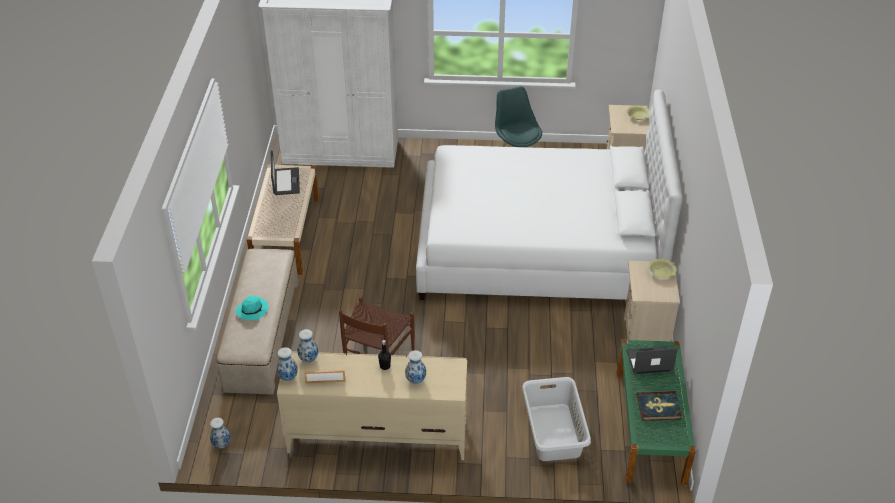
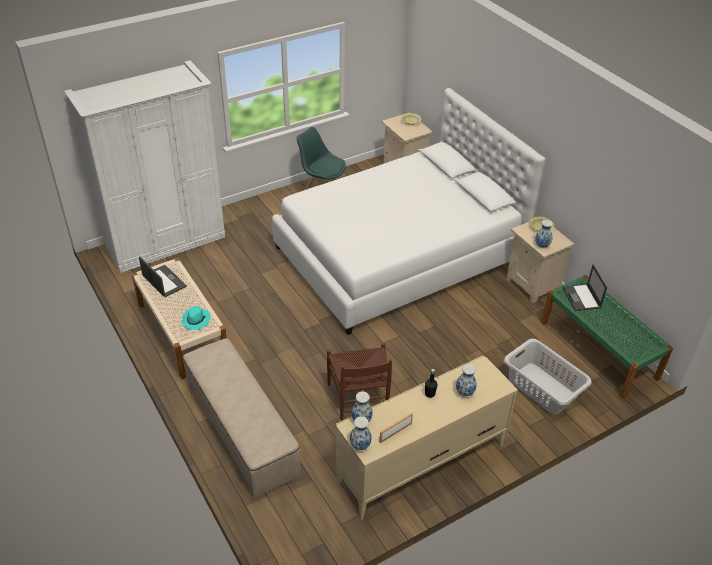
camera: 35 degrees left, 0 degrees up
vase [210,418,230,449] -> vase moved to [535,220,553,248]
turquoise hat [235,295,269,320] -> turquoise hat moved to [181,306,211,330]
laptop [626,347,678,375] -> laptop turned 60 degrees counterclockwise [562,265,607,311]
book [637,391,682,421] -> none

